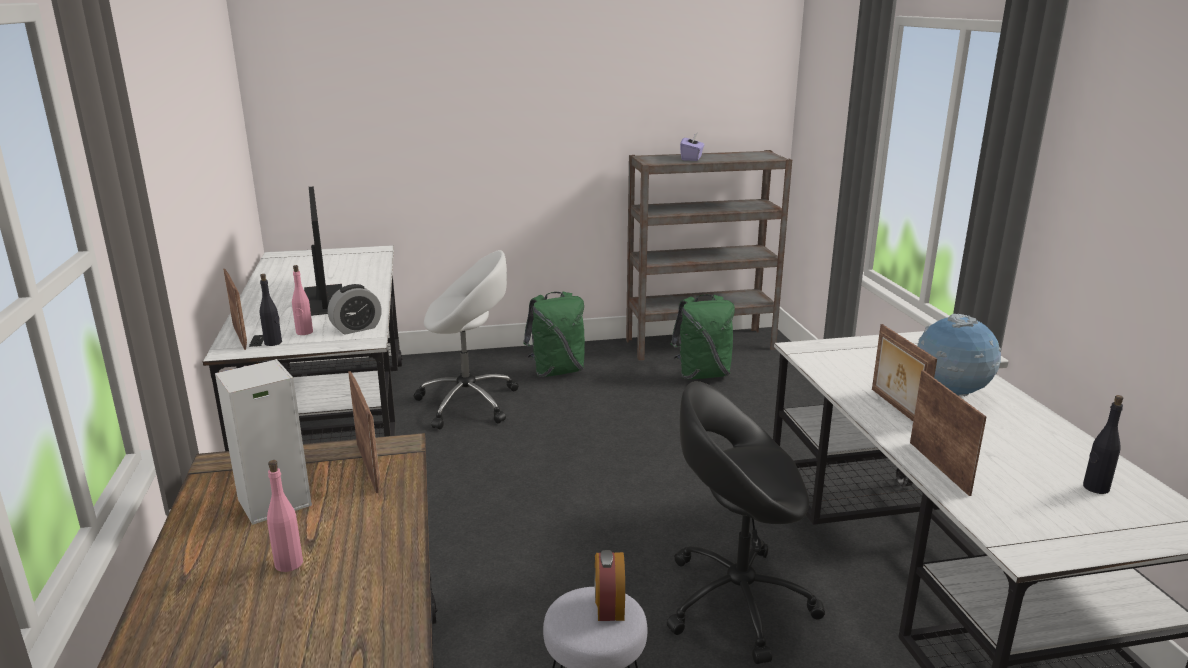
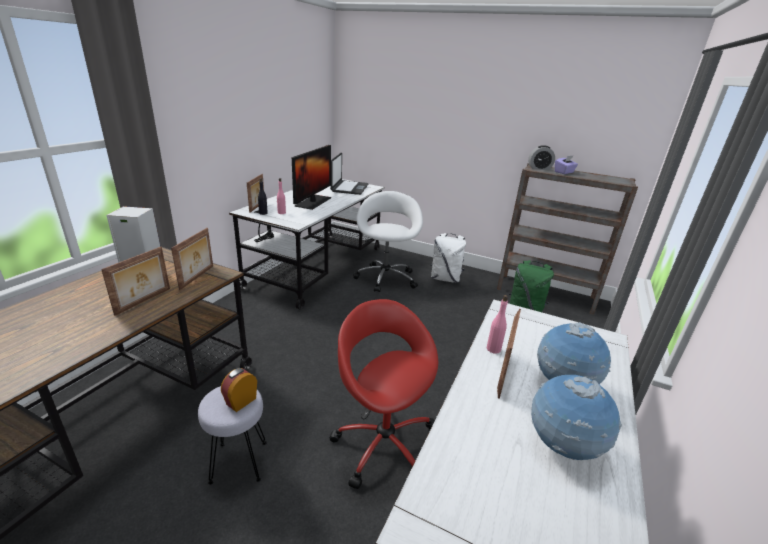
camera: 35 degrees right, 5 degrees up
pink bottle [267,460,303,572] -> pink bottle moved to [487,295,508,354]
alarm clock [328,284,382,335] -> alarm clock moved to [528,145,555,170]
white office chair [414,250,519,429] -> white office chair turned 120 degrees counterclockwise [353,191,423,292]
green backpack [523,292,585,377] -> white backpack [430,233,466,283]
black office chair [667,381,825,664] -> red office chair [329,299,438,489]
picture frame [910,370,986,496] -> picture frame moved to [101,247,170,316]
black bottle [1083,395,1124,494] -> none
none -> laptop [330,153,369,195]
none -> globe [531,375,622,460]

